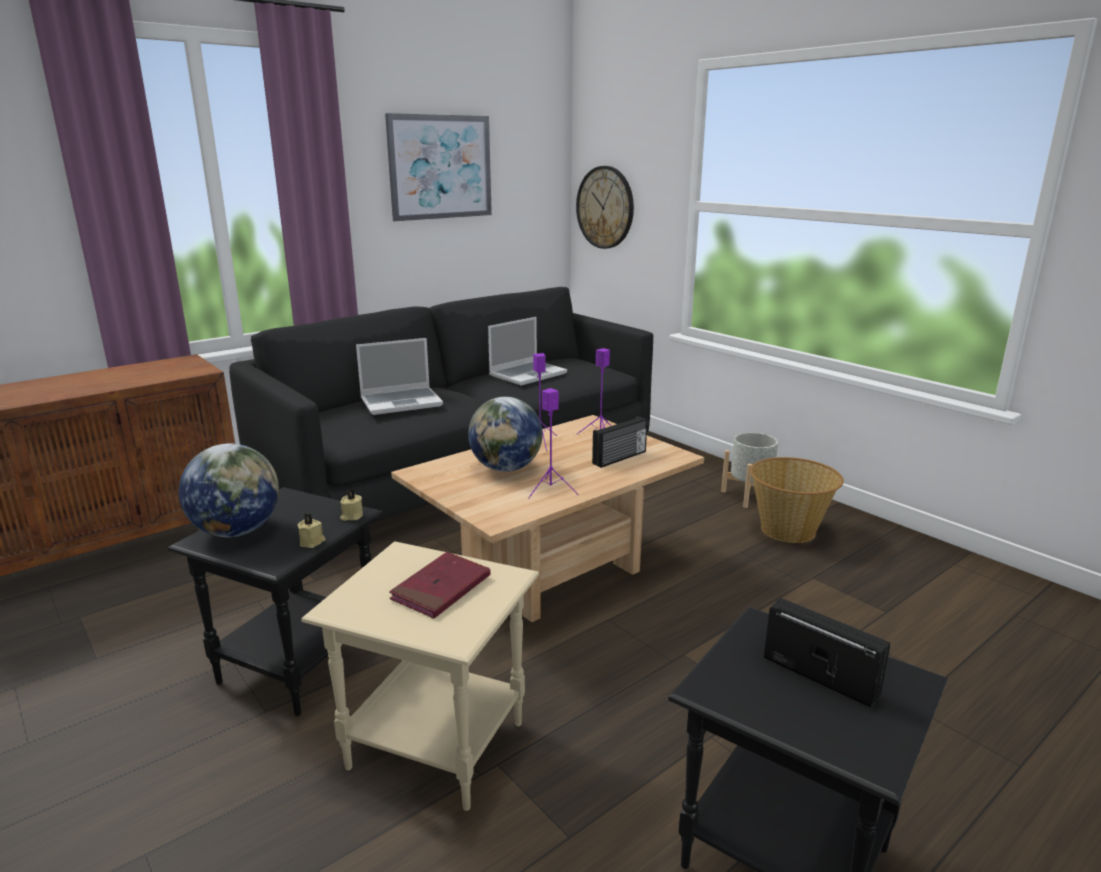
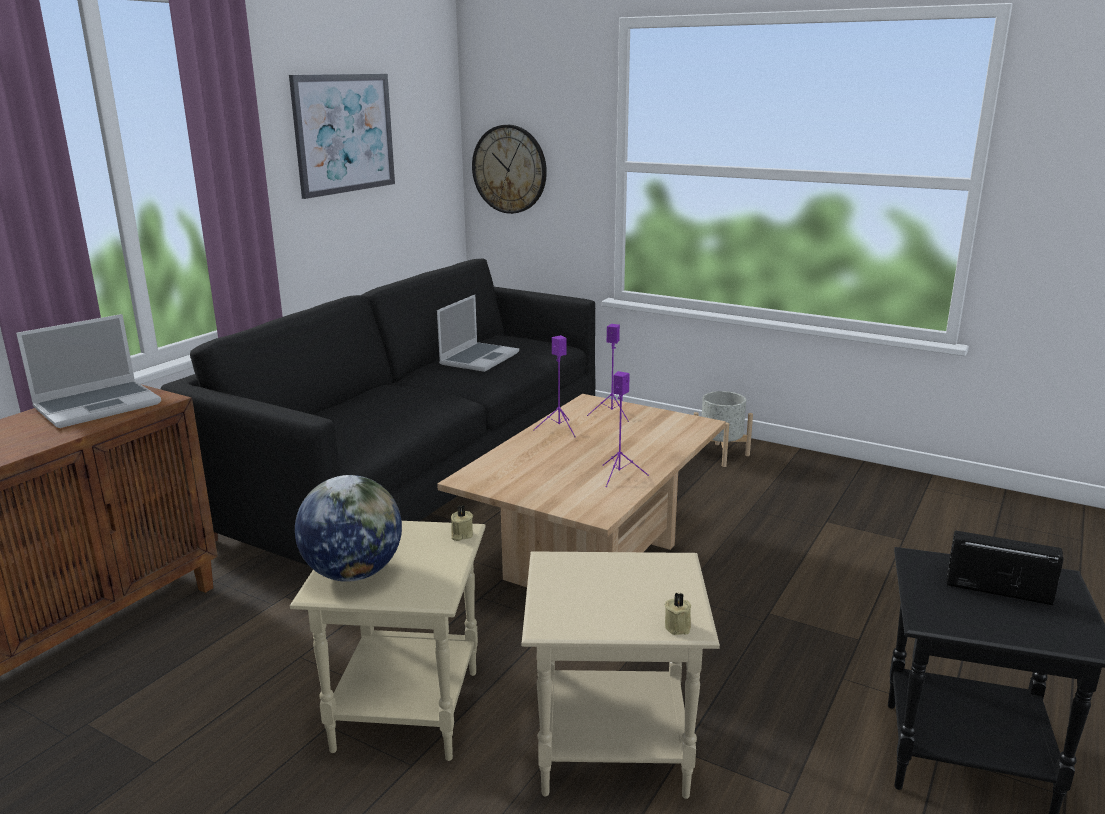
camera: 20 degrees left, 0 degrees up
black side table [167,487,383,716] -> beige side table [290,521,486,761]
beige candle [298,513,326,548] -> beige candle moved to [665,592,691,635]
laptop [356,338,443,415] -> laptop moved to [16,314,161,428]
red book [389,552,490,618] -> none
globe [468,397,542,472] -> none
radio [592,416,647,468] -> none
basket [750,457,844,543] -> none

